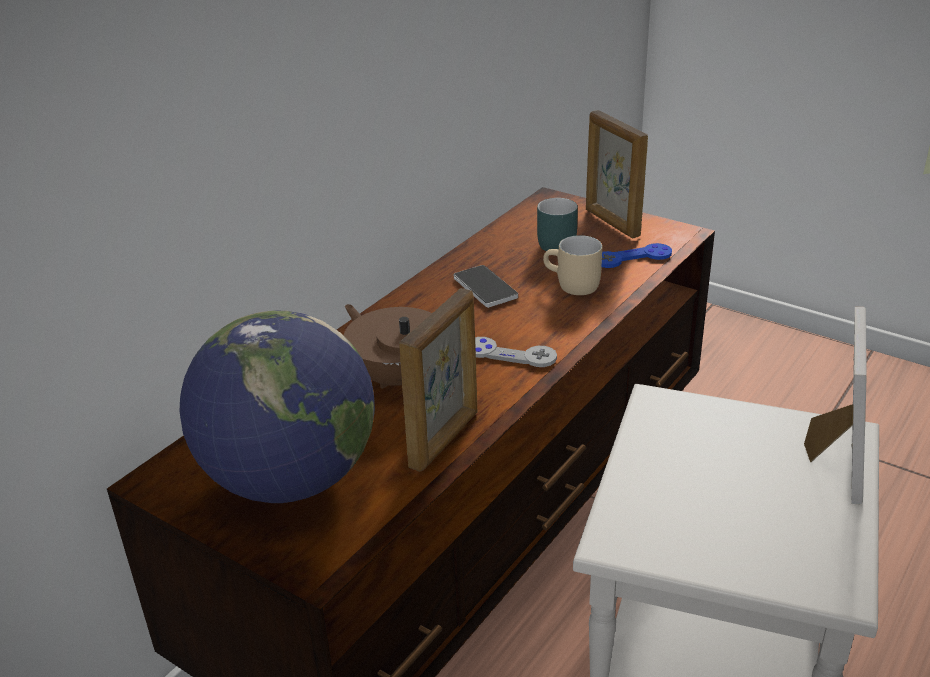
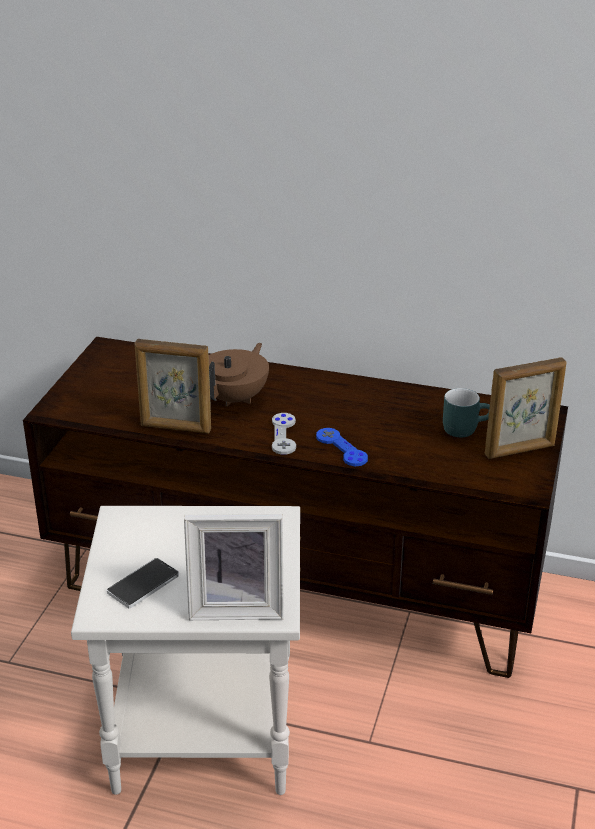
camera: 70 degrees right, 0 degrees up
globe [180,310,375,503] -> none
phone [454,265,518,308] -> phone moved to [107,558,179,608]
beige mug [543,235,602,295] -> none
picture frame [586,110,648,239] -> picture frame turned 150 degrees counterclockwise [485,357,566,459]
blue game controller [602,243,672,268] -> blue game controller moved to [316,428,368,466]

